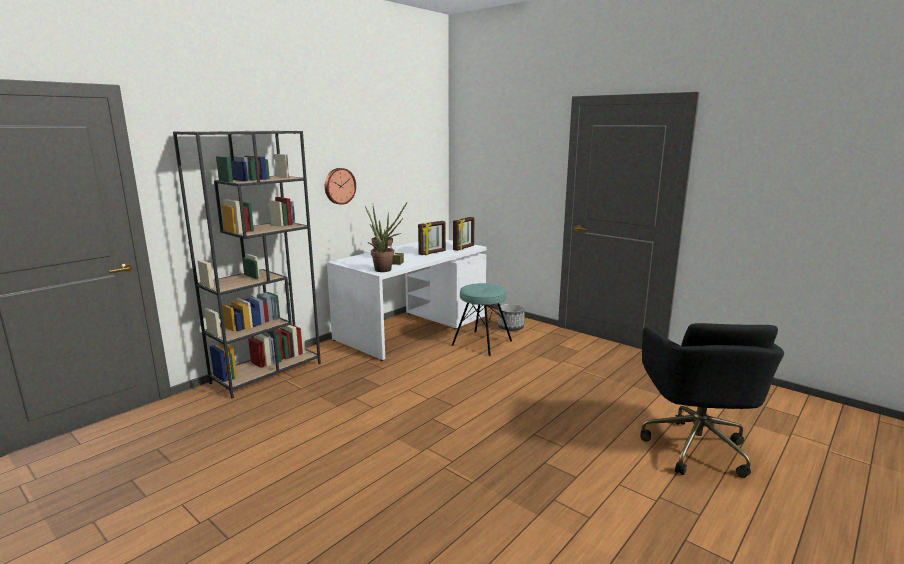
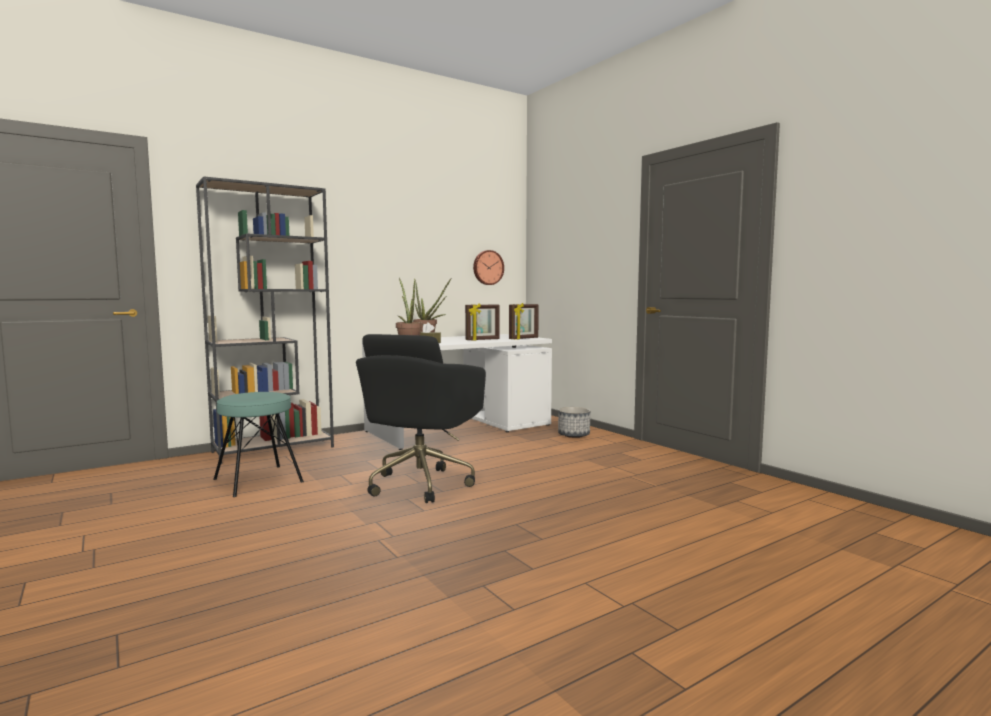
camera: 15 degrees right, 10 degrees down
wall clock [325,168,356,205] -> wall clock moved to [473,250,504,285]
turquoise stool [451,283,512,356] -> turquoise stool moved to [213,392,304,497]
black office chair [640,323,784,478] -> black office chair moved to [356,334,486,503]

